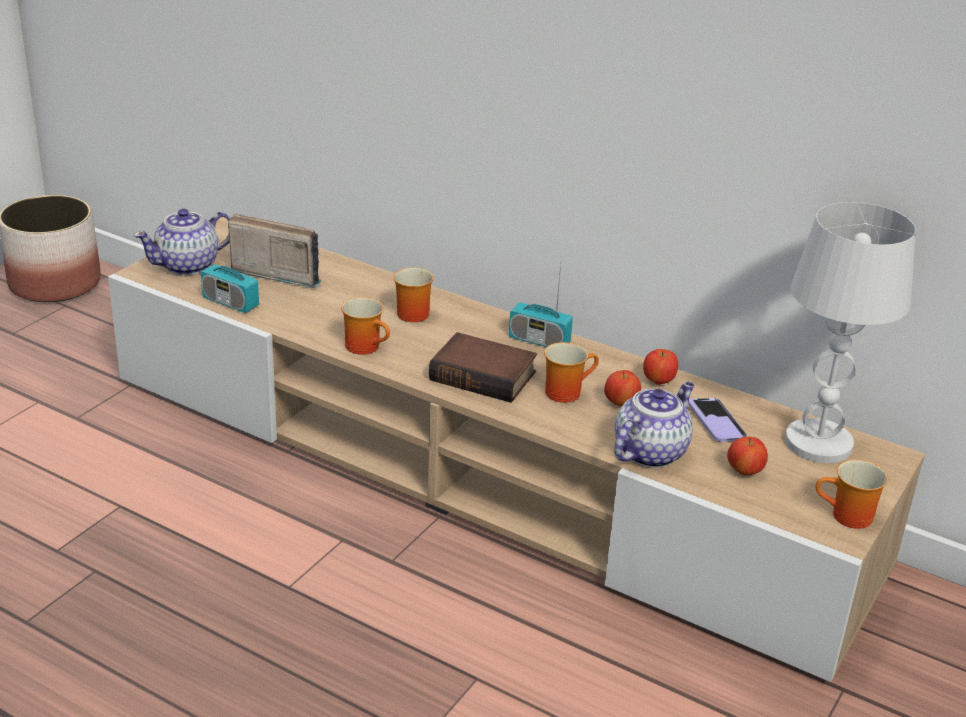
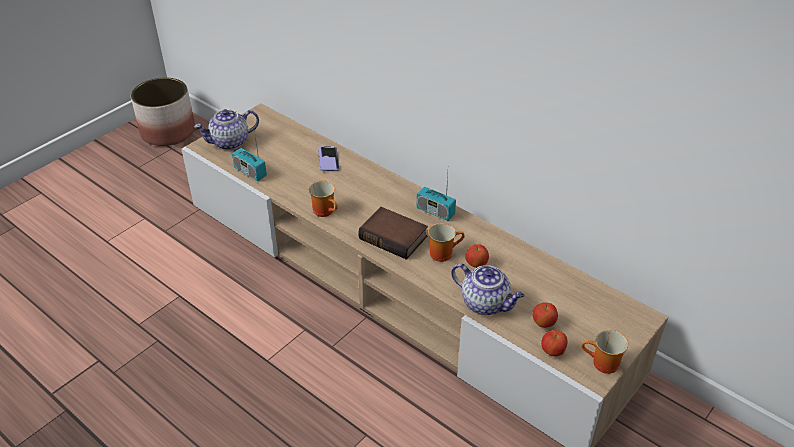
camera: 10 degrees right, 10 degrees up
radio [228,214,321,288] -> none
mug [393,268,434,322] -> none
teapot [614,382,694,468] -> teapot turned 75 degrees clockwise [451,263,525,315]
apple [643,349,678,385] -> apple moved to [541,330,568,356]
phone [688,398,747,442] -> phone moved to [318,146,340,171]
white table lamp [785,202,916,463] -> none

